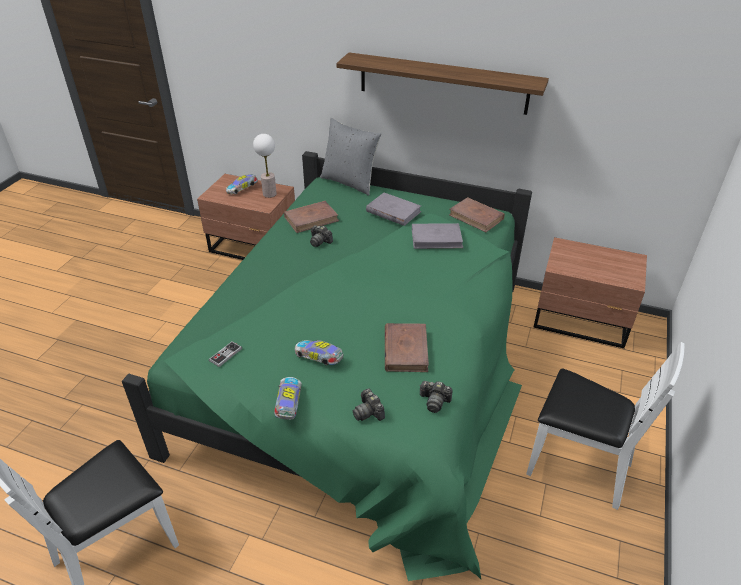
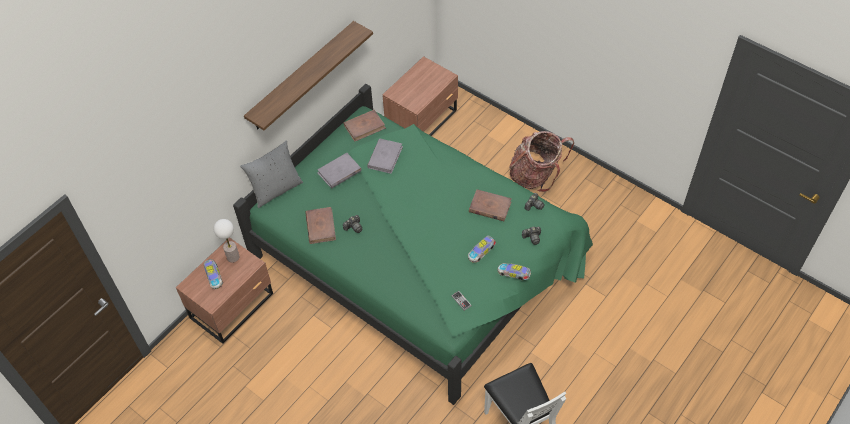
camera: 70 degrees left, 15 degrees up
white chair [526,342,685,510] -> backpack [509,131,574,192]

